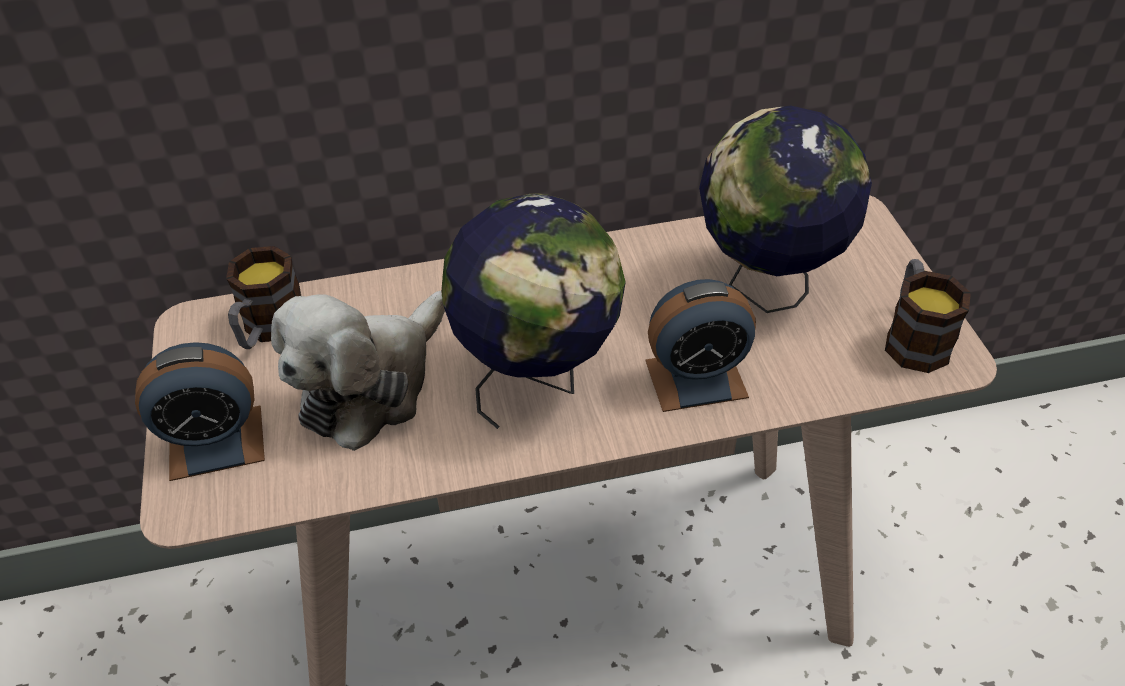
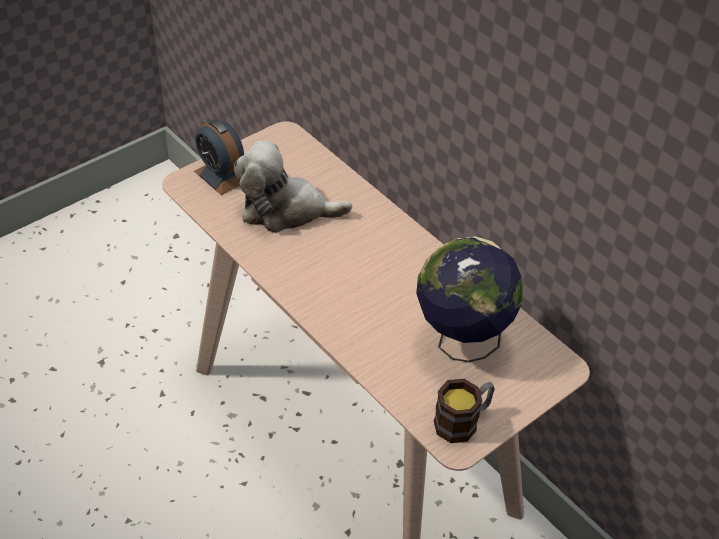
camera: 60 degrees right, 0 degrees up
mug [226,246,301,349] -> none
globe [441,193,626,429] -> none
alarm clock [645,279,756,412] -> none

